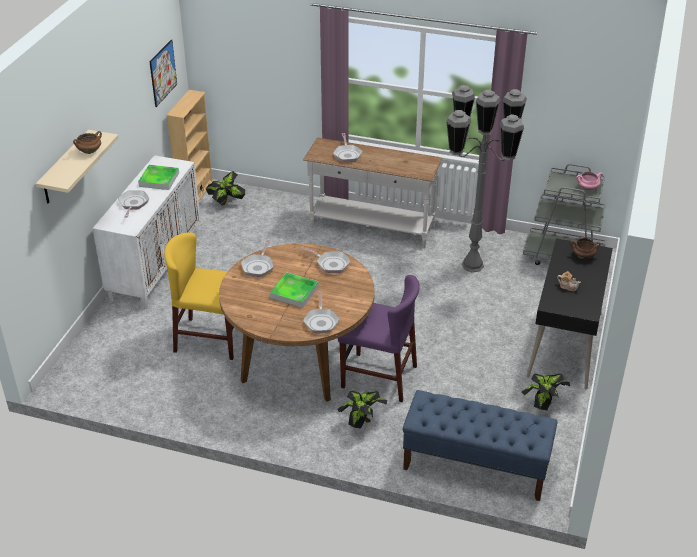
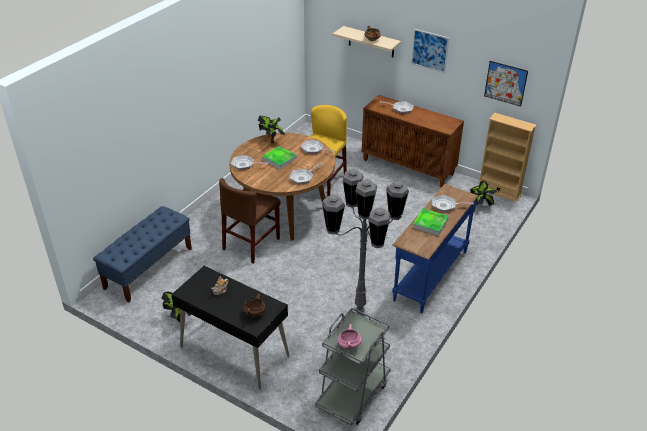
camera: 105 degrees right, 0 degrees up
white cabinet [92,155,201,309] -> brown cabinet [362,95,464,187]
tray [138,165,179,190] -> tray moved to [413,208,449,236]
white console table [303,138,442,248] -> blue console table [392,184,478,313]
potted plant [337,390,387,429] -> potted plant moved to [258,116,285,143]
purple chair [338,275,420,402] -> brown chair [219,178,281,263]
none -> picture [411,29,449,73]

